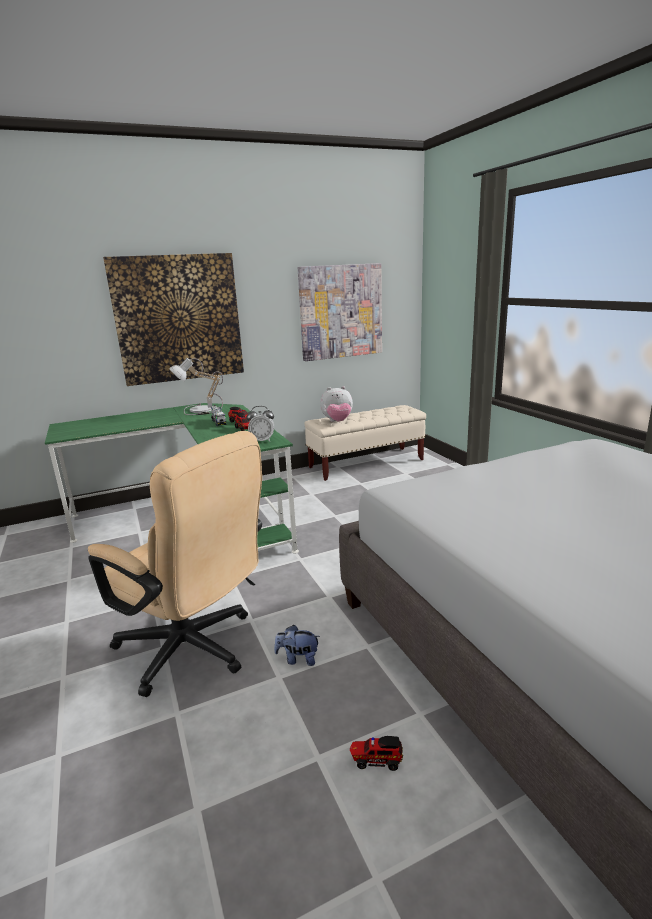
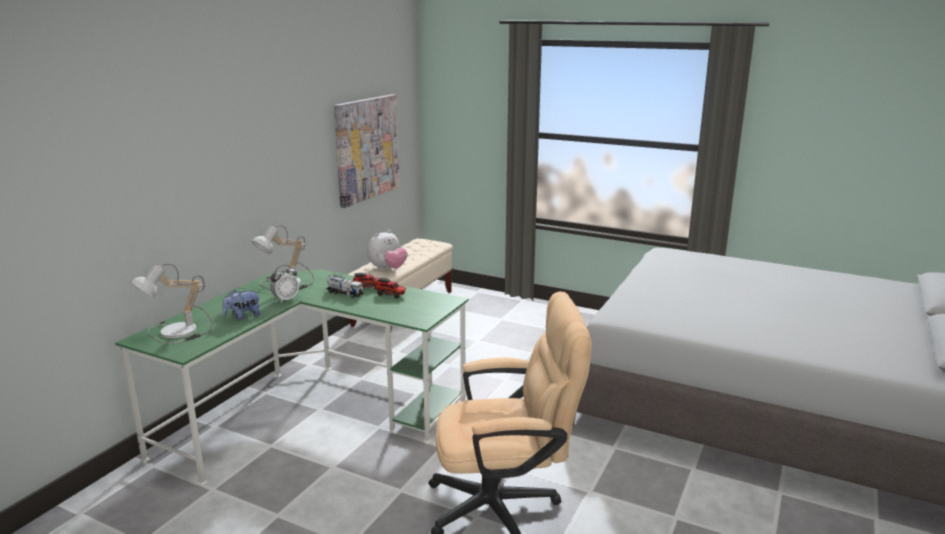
camera: 40 degrees left, 0 degrees up
picture [103,253,244,386] -> none
alarm clock [247,406,274,442] -> alarm clock moved to [270,265,299,303]
plush toy [274,625,320,666] -> plush toy moved to [222,290,260,321]
toy truck [350,736,403,771] -> none
none -> table lamp [130,263,213,344]

